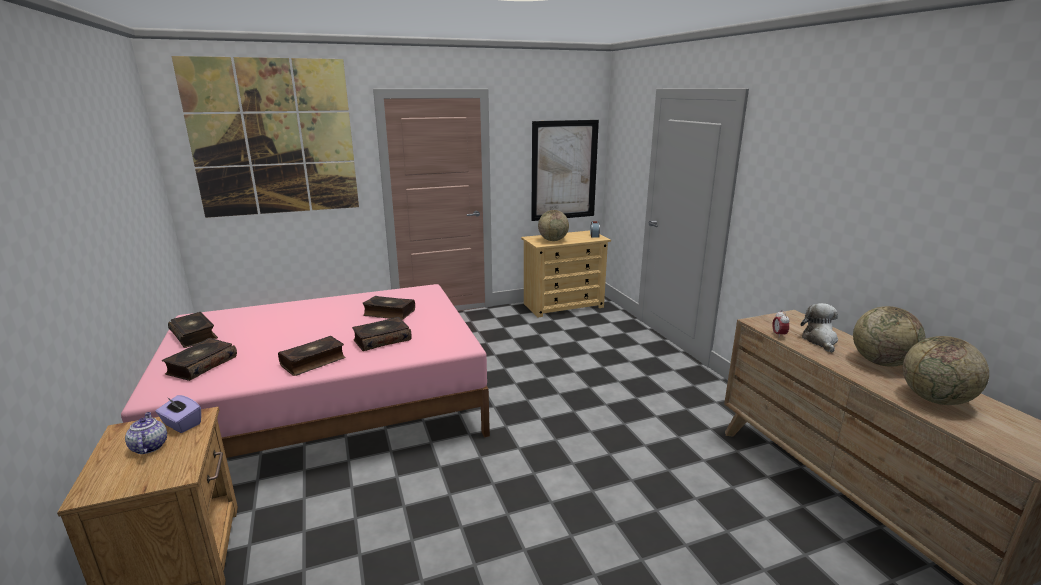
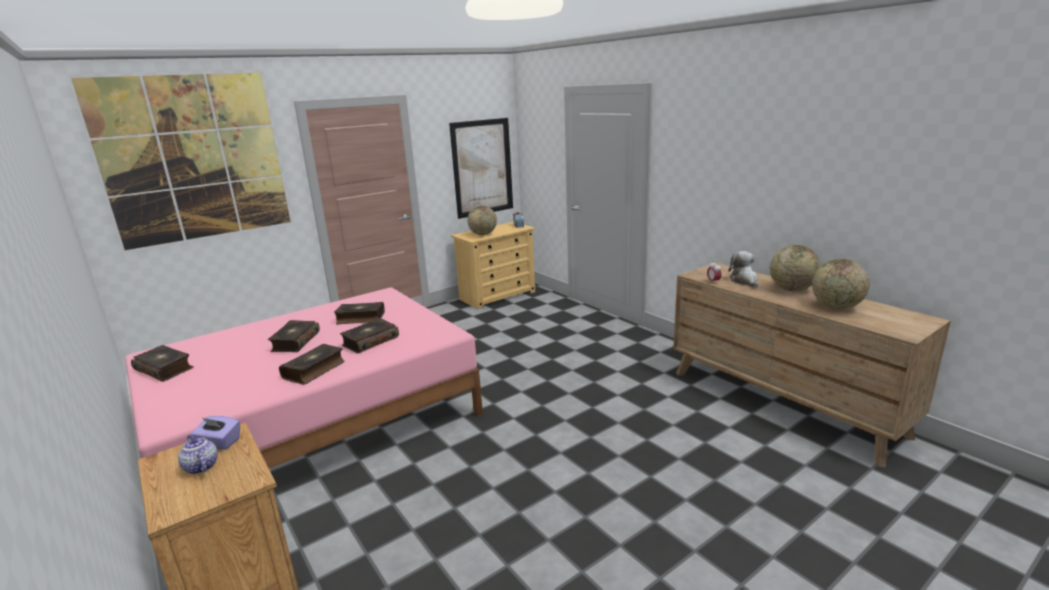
camera: 15 degrees left, 0 degrees up
book [162,338,237,381] -> book moved to [268,320,320,352]

